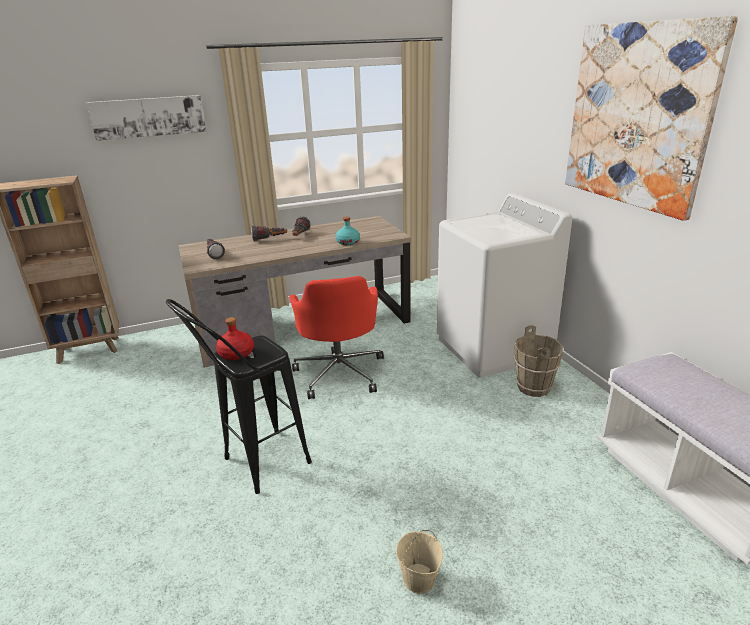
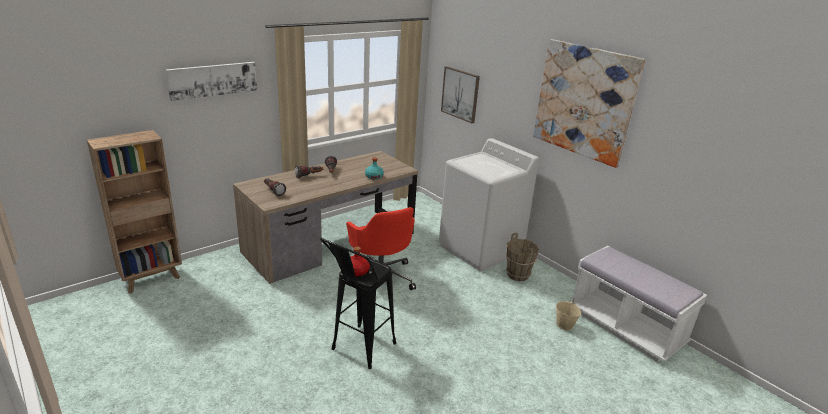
camera: 20 degrees left, 0 degrees up
beige bucket [396,530,443,594] -> beige bucket moved to [556,297,581,331]
none -> picture [441,66,480,123]

